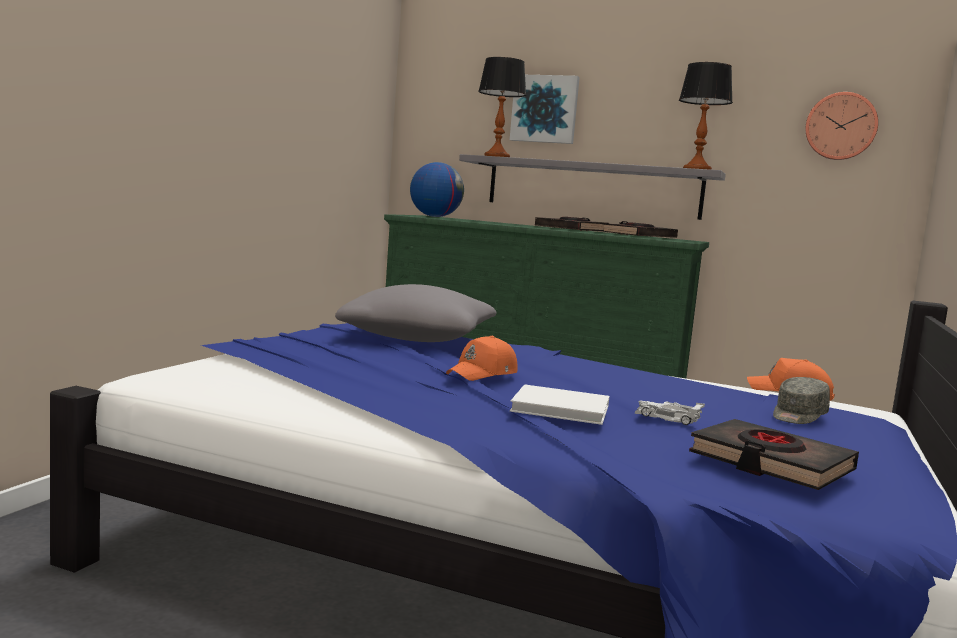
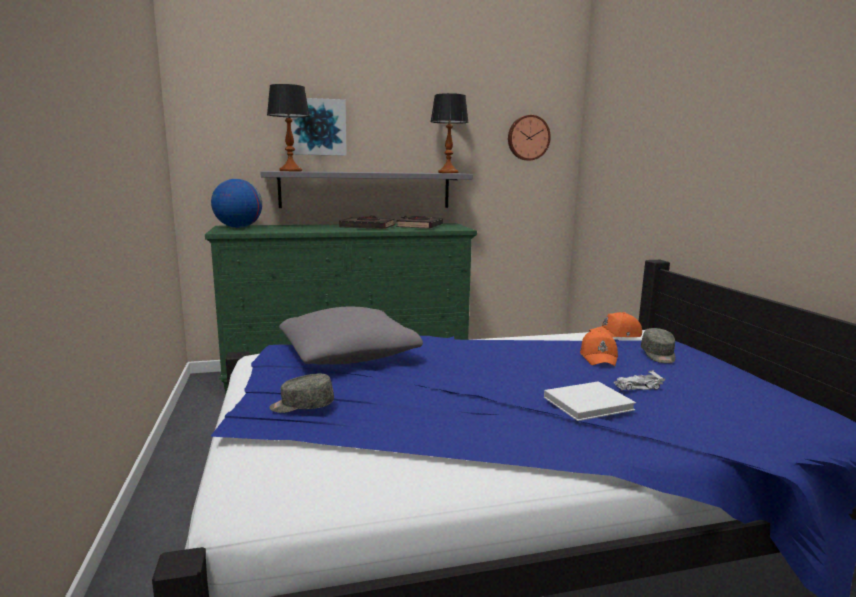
camera: 35 degrees left, 5 degrees up
orange cap [446,336,518,381] -> orange cap moved to [580,330,618,366]
black book [689,419,859,490] -> none
none -> grey cap [269,374,334,413]

